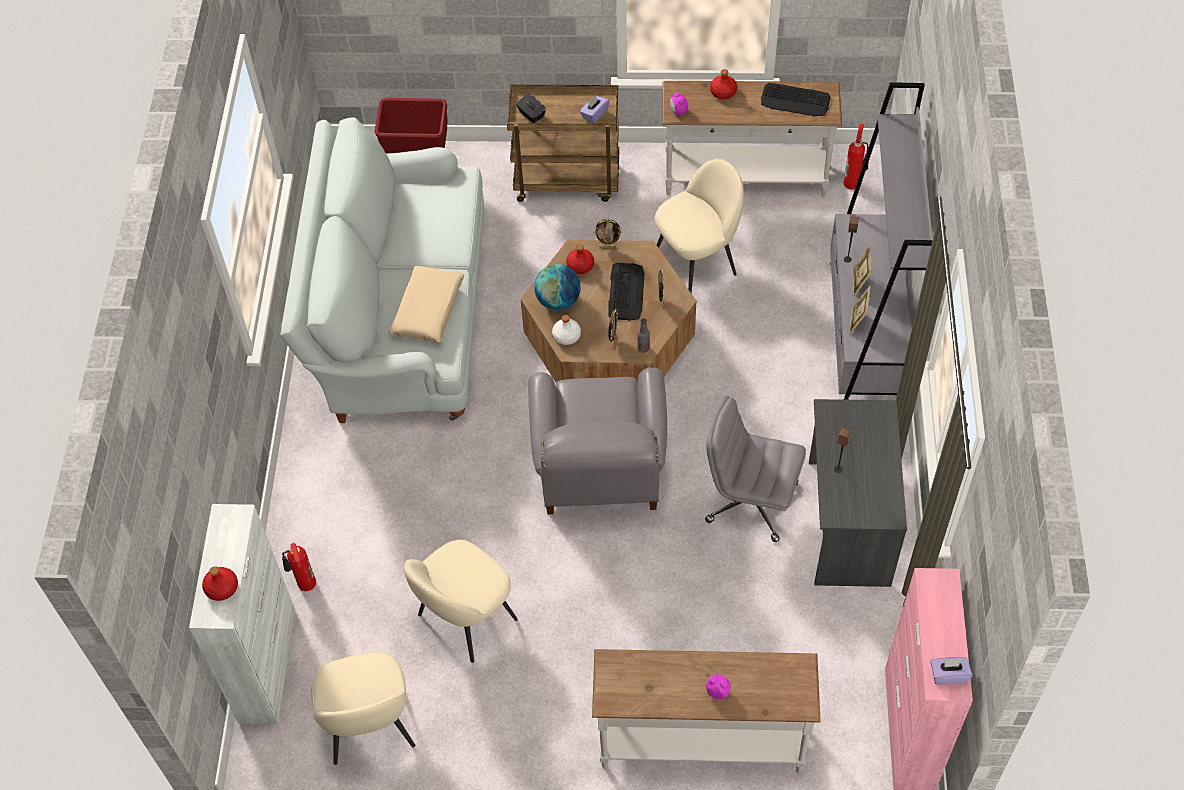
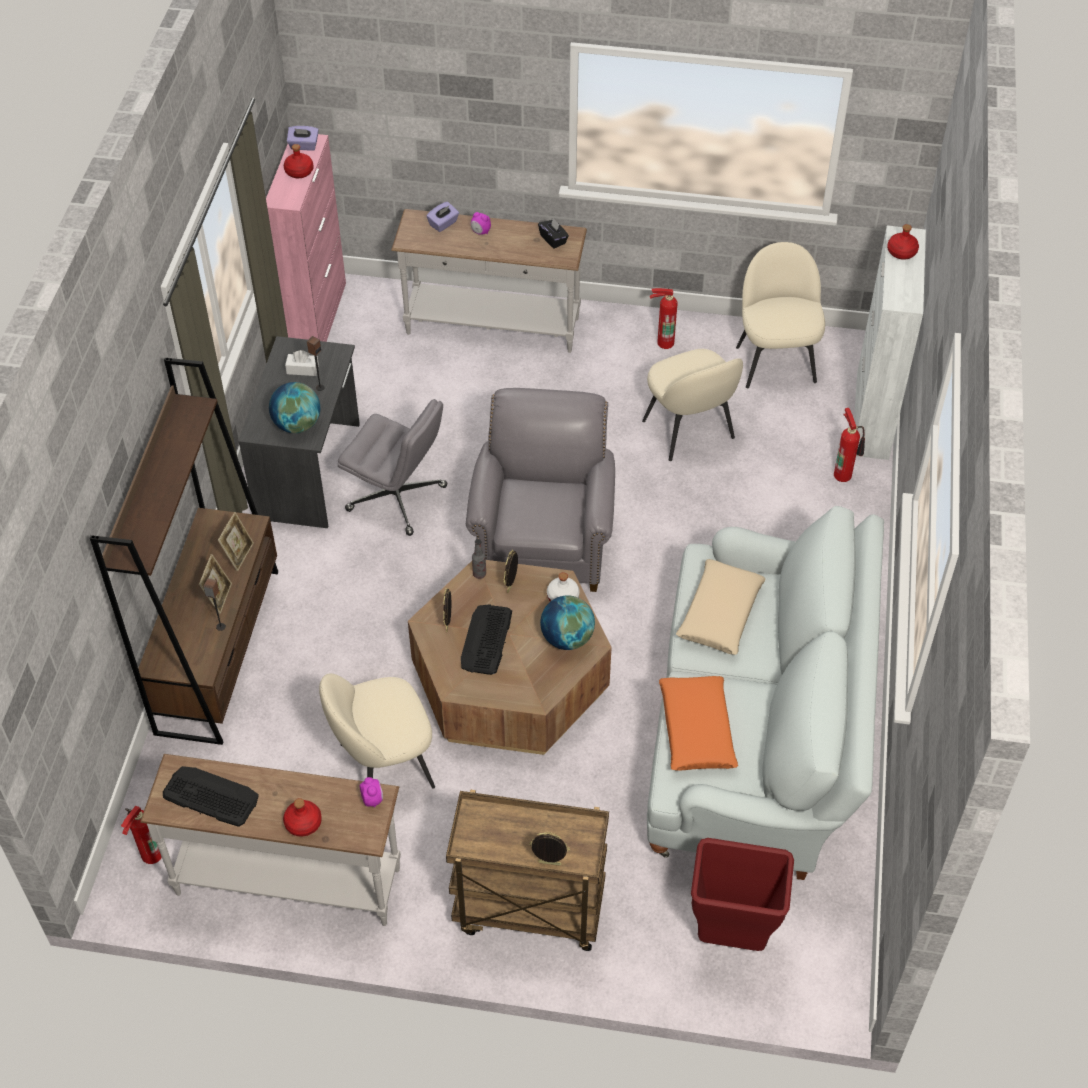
camera: 175 degrees left, 5 degrees down
beige chair [404,540,518,663] -> beige chair turned 105 degrees clockwise [642,349,743,461]
black tissue box [516,93,546,123] -> black tissue box moved to [538,218,569,248]
red bottle [566,244,594,274] -> red bottle moved to [284,144,314,178]
purple tissue box [580,95,609,124] -> purple tissue box moved to [426,202,459,232]
picture frame [593,219,623,248] -> picture frame moved to [529,832,570,866]
grey bookcase [830,82,933,400] -> brown bookcase [90,358,278,745]
none -> globe [269,382,320,433]
none -> white tissue box [285,350,319,376]
none -> fire extinguisher [650,288,678,349]
none -> orange pillow [659,676,738,771]

